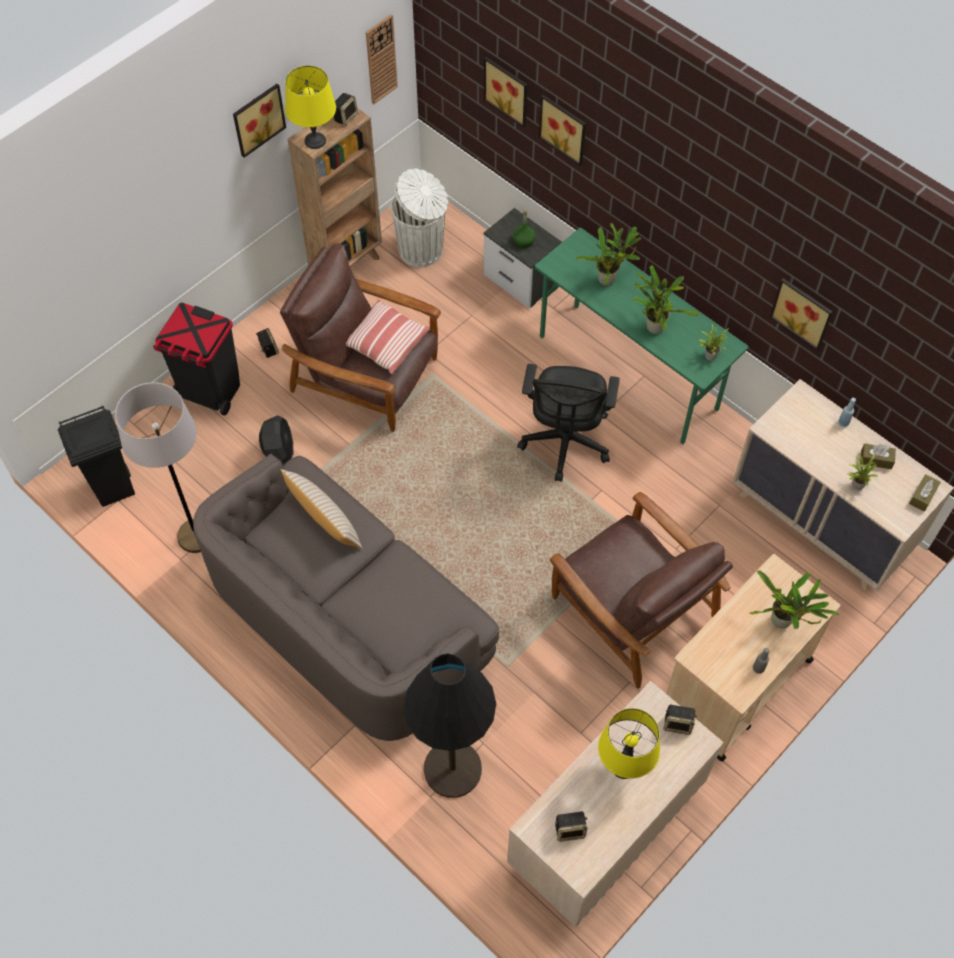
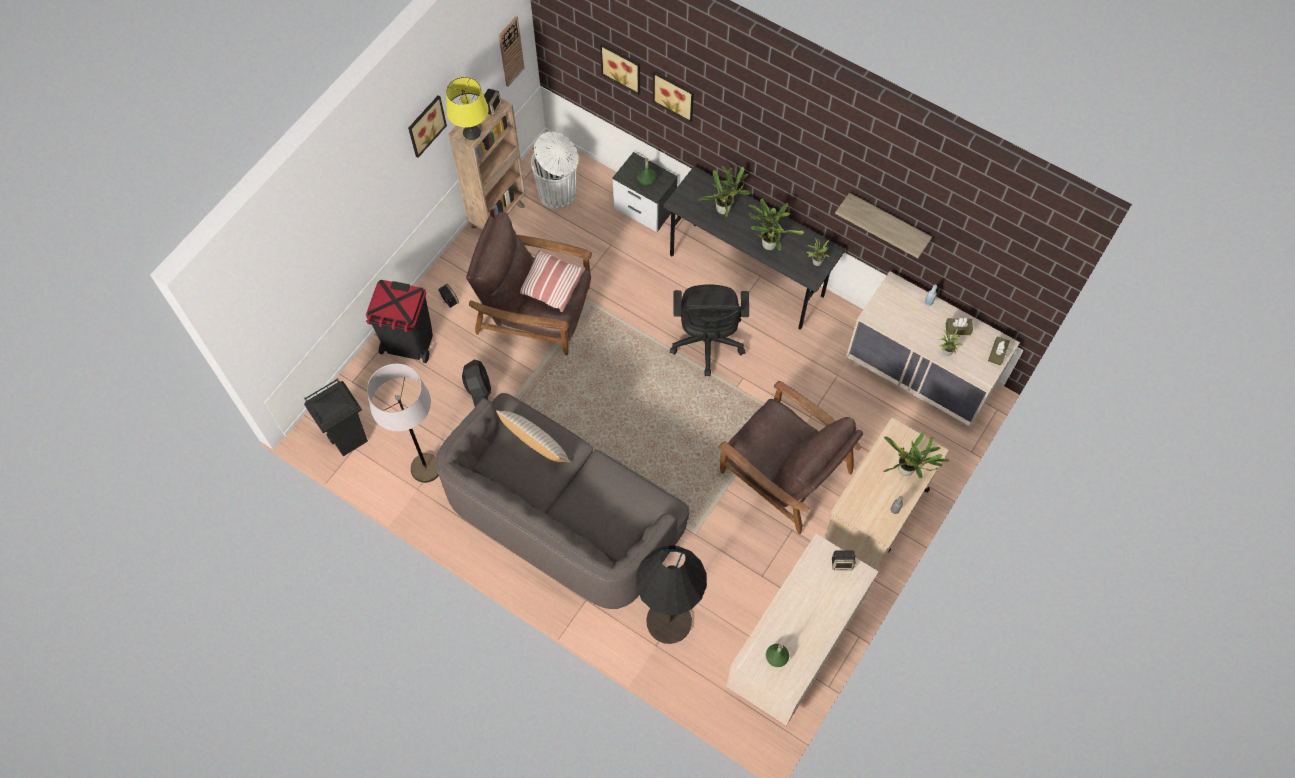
camera: 10 degrees left, 5 degrees up
green desk [535,228,749,444] -> grey desk [663,167,845,330]
speaker [555,811,588,842] -> green bottle [766,644,789,667]
yellow table lamp [598,708,660,779] -> none
picture [770,278,833,350] -> shelf [835,193,932,258]

